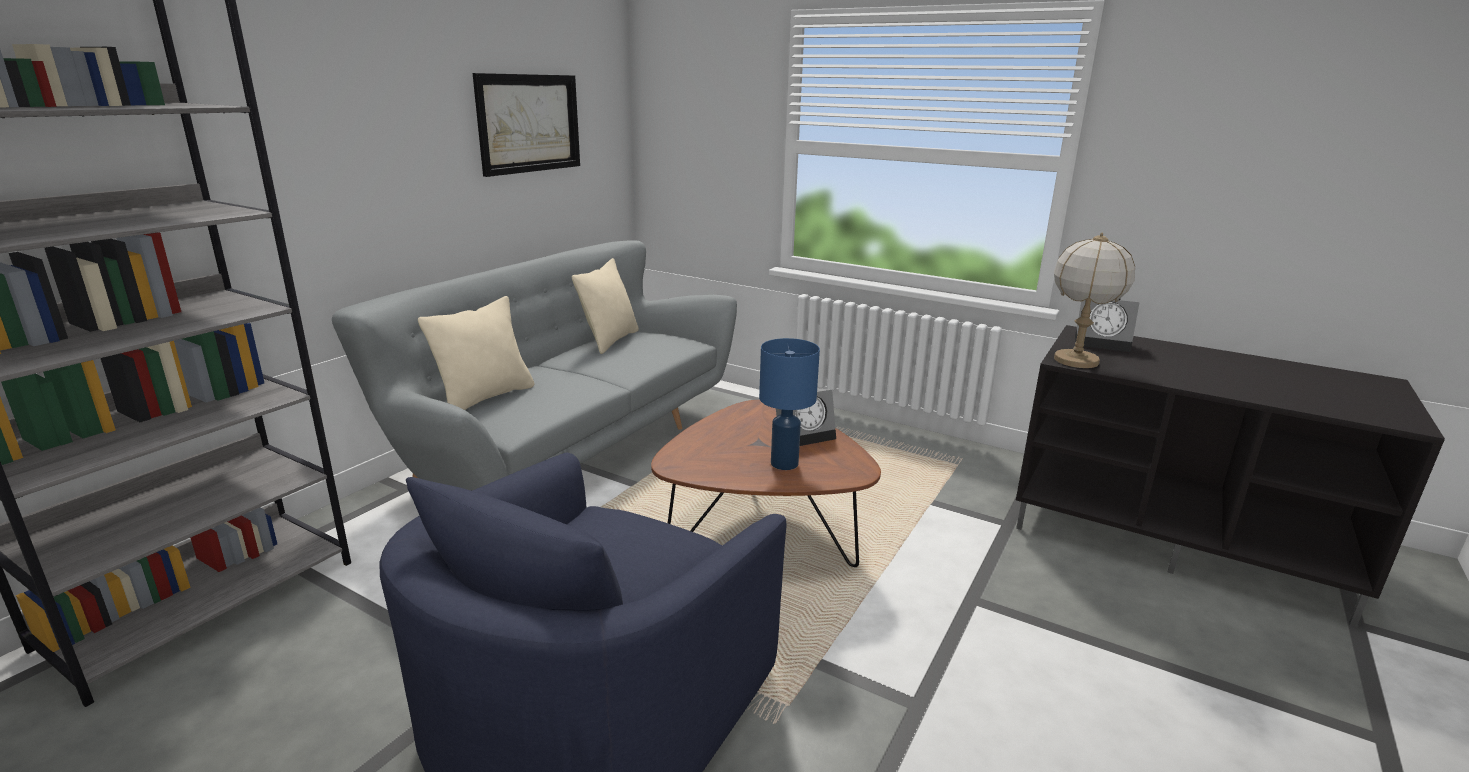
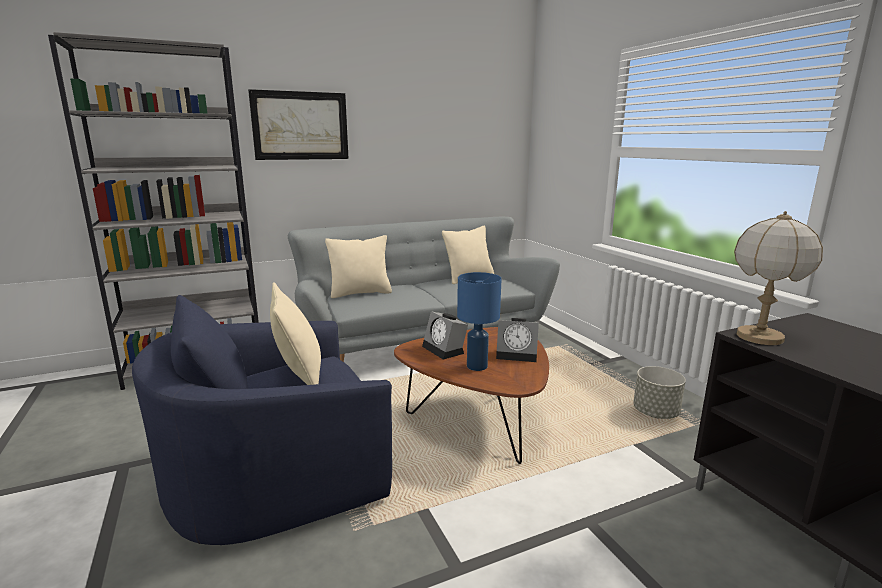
camera: 35 degrees right, 5 degrees down
picture [472,73,580,177] -> picture moved to [248,89,349,160]
alarm clock [1075,298,1140,352] -> alarm clock moved to [422,311,468,360]
none -> beige pillow [270,282,321,385]
none -> grey planter [633,366,686,419]

